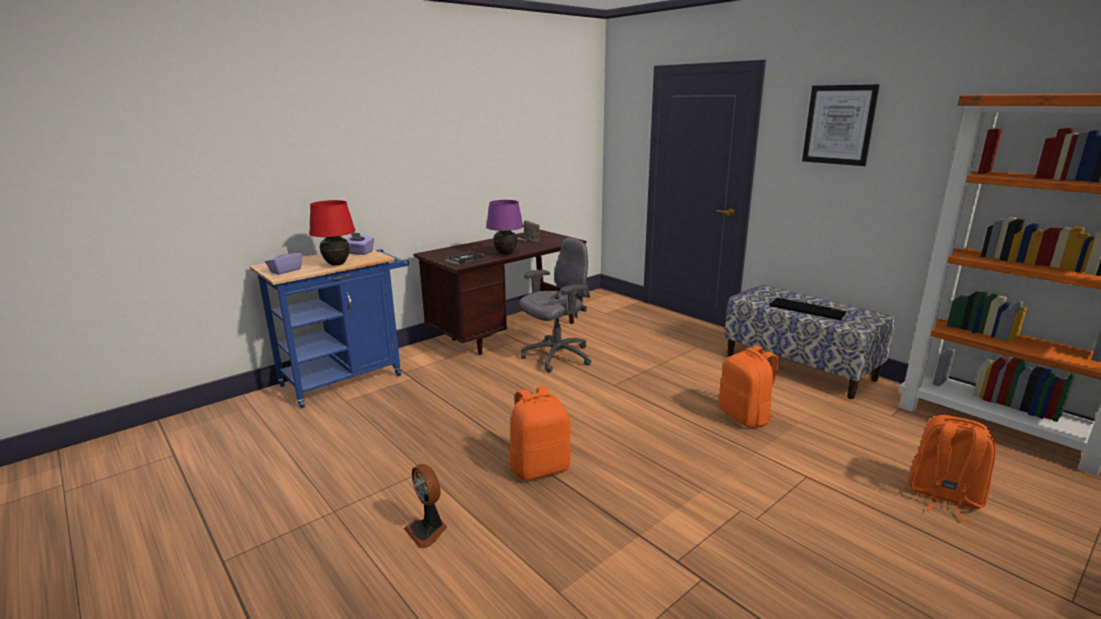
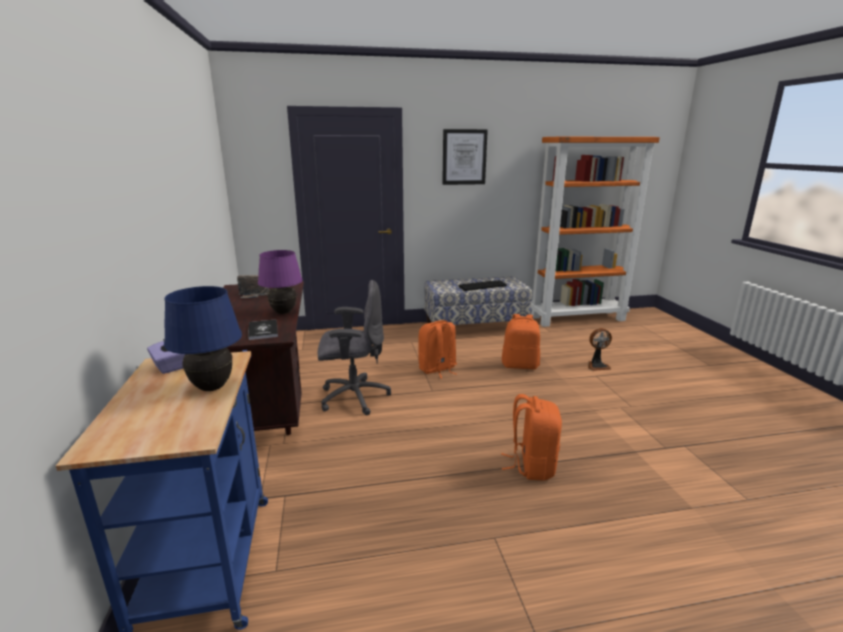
camera: 60 degrees left, 0 degrees up
purple tissue box [265,246,302,275] -> none
red table lamp [309,200,356,266] -> blue table lamp [164,286,242,391]
fan [404,464,447,548] -> fan moved to [588,328,612,371]
grey office chair [519,238,591,373] -> grey office chair turned 90 degrees clockwise [318,280,391,415]
orange backpack [908,415,996,521] -> orange backpack moved to [418,320,457,378]

